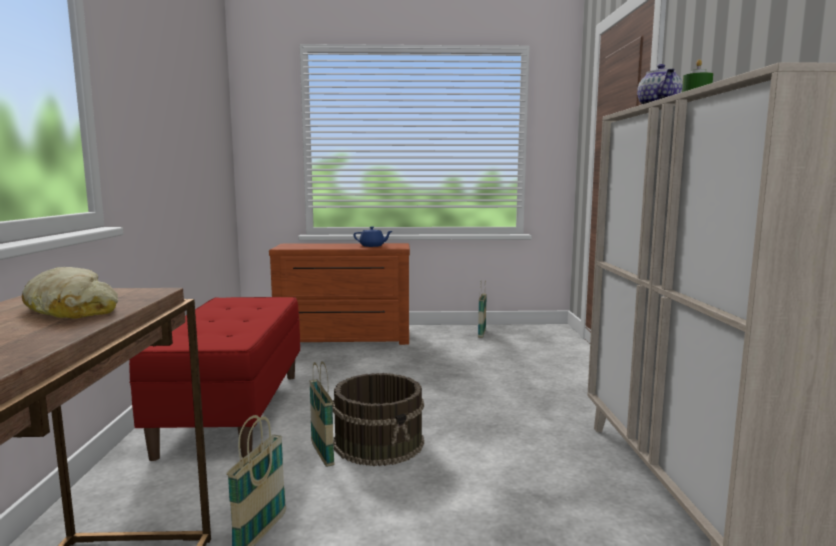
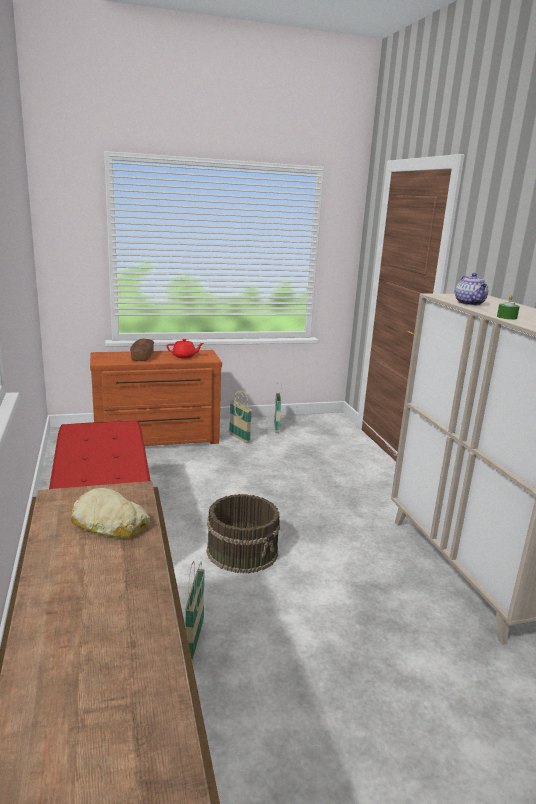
camera: 15 degrees left, 10 degrees up
basket [309,361,335,467] -> basket moved to [229,391,252,443]
blue teapot [354,227,392,247] -> red teapot [167,339,204,358]
none -> bread [130,339,154,361]

